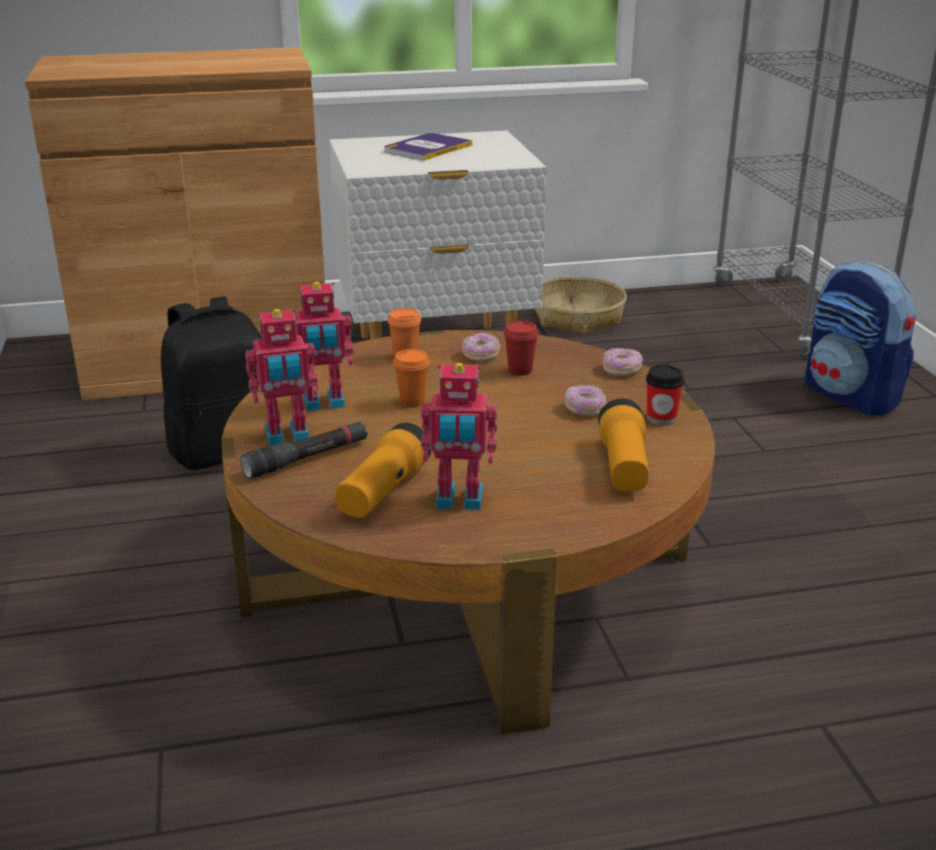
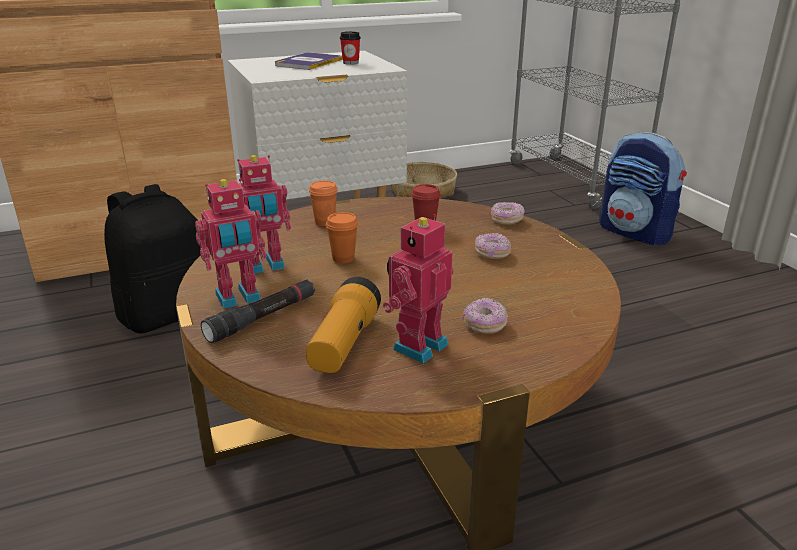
camera: 10 degrees left, 0 degrees up
toy robot [421,363,497,510] -> toy robot turned 135 degrees clockwise [383,214,454,364]
donut [462,333,500,362] -> donut moved to [463,298,508,334]
flashlight [598,398,649,492] -> none
cup [646,364,684,426] -> cup moved to [340,31,361,65]

